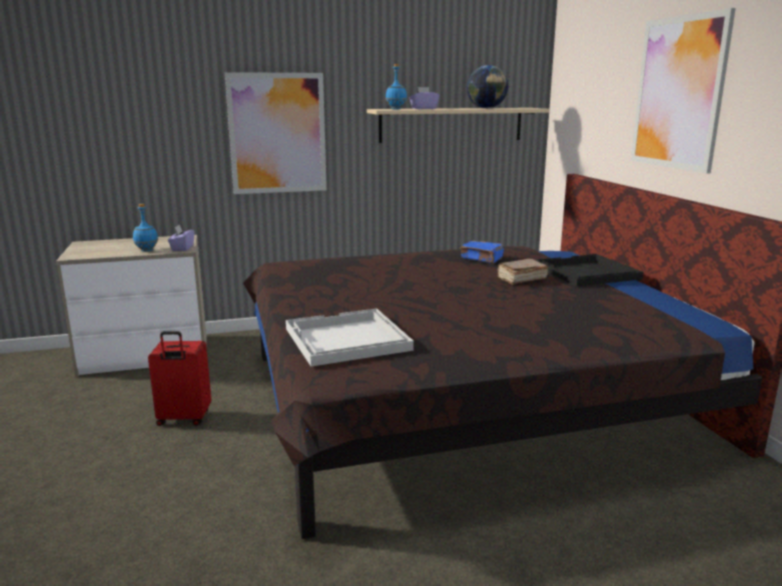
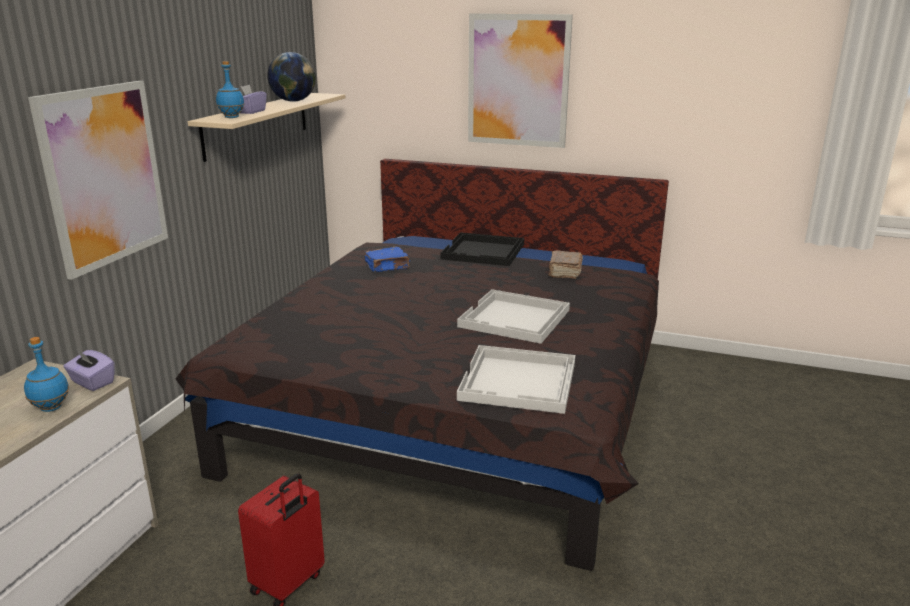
camera: 55 degrees left, 5 degrees up
brown book [497,259,548,285] -> brown book moved to [548,250,583,279]
none -> white tray [457,289,570,344]

